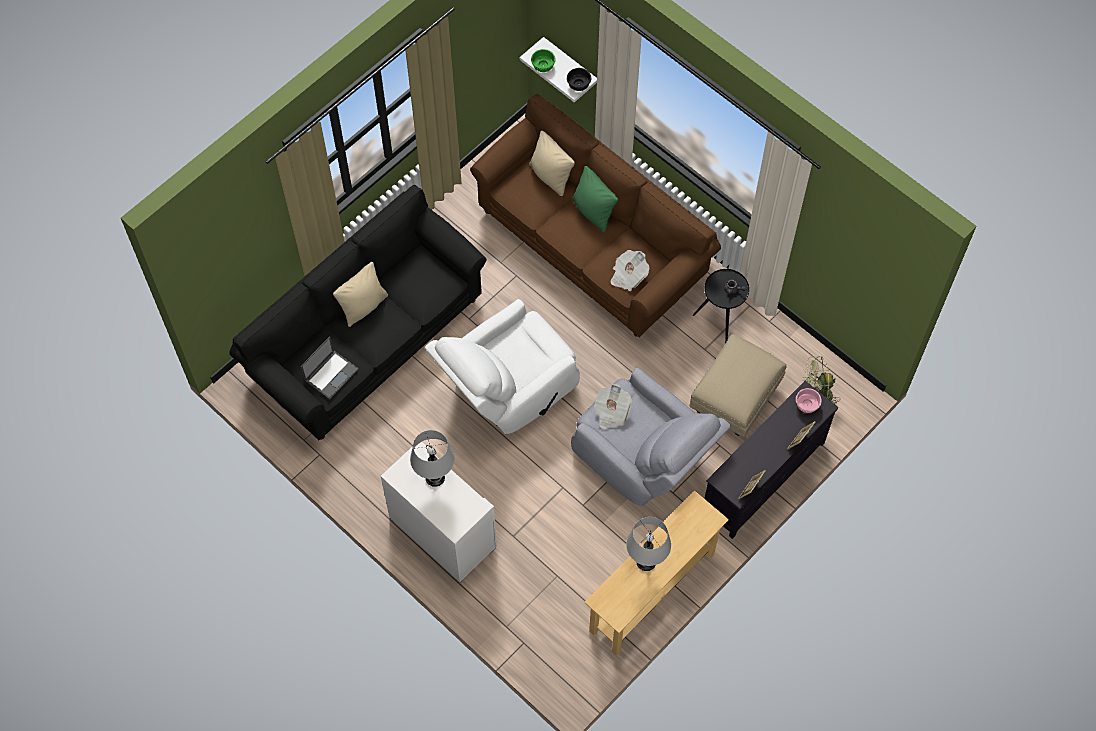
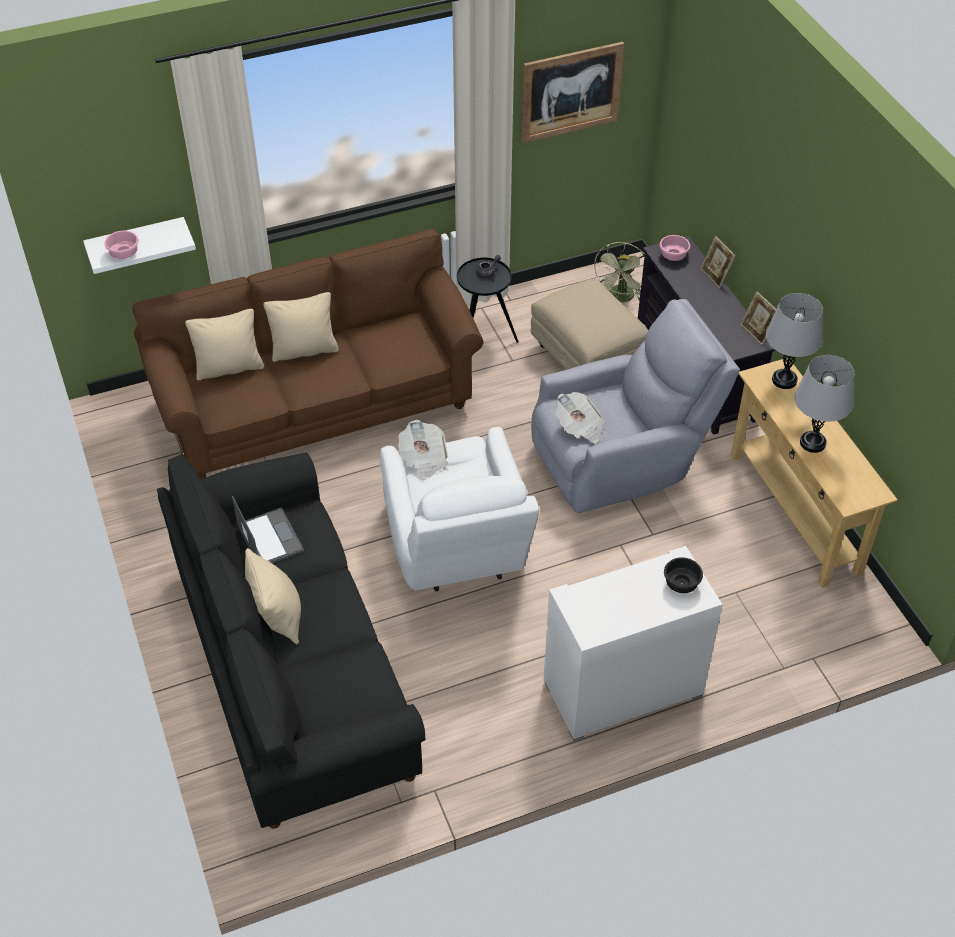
camera: 65 degrees left, 15 degrees down
laptop [301,336,358,399] -> laptop moved to [232,496,304,563]
grey table lamp [410,430,455,487] -> grey table lamp moved to [766,293,823,389]
green bowl [531,49,556,72] -> pink bowl [104,231,139,259]
black bowl [567,68,591,91] -> black bowl moved to [664,557,703,593]
green pillow [572,166,618,232] -> beige pillow [263,292,339,362]
newspaper [610,250,649,291] -> newspaper moved to [398,420,448,480]
none -> picture [522,42,624,143]

